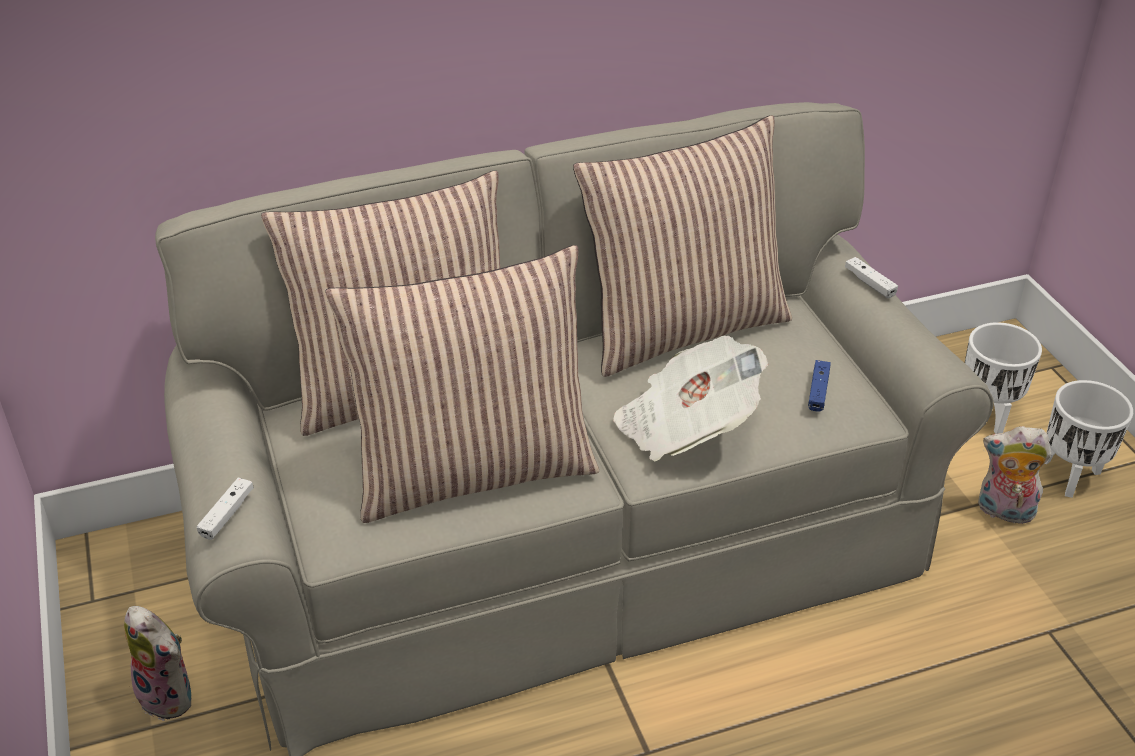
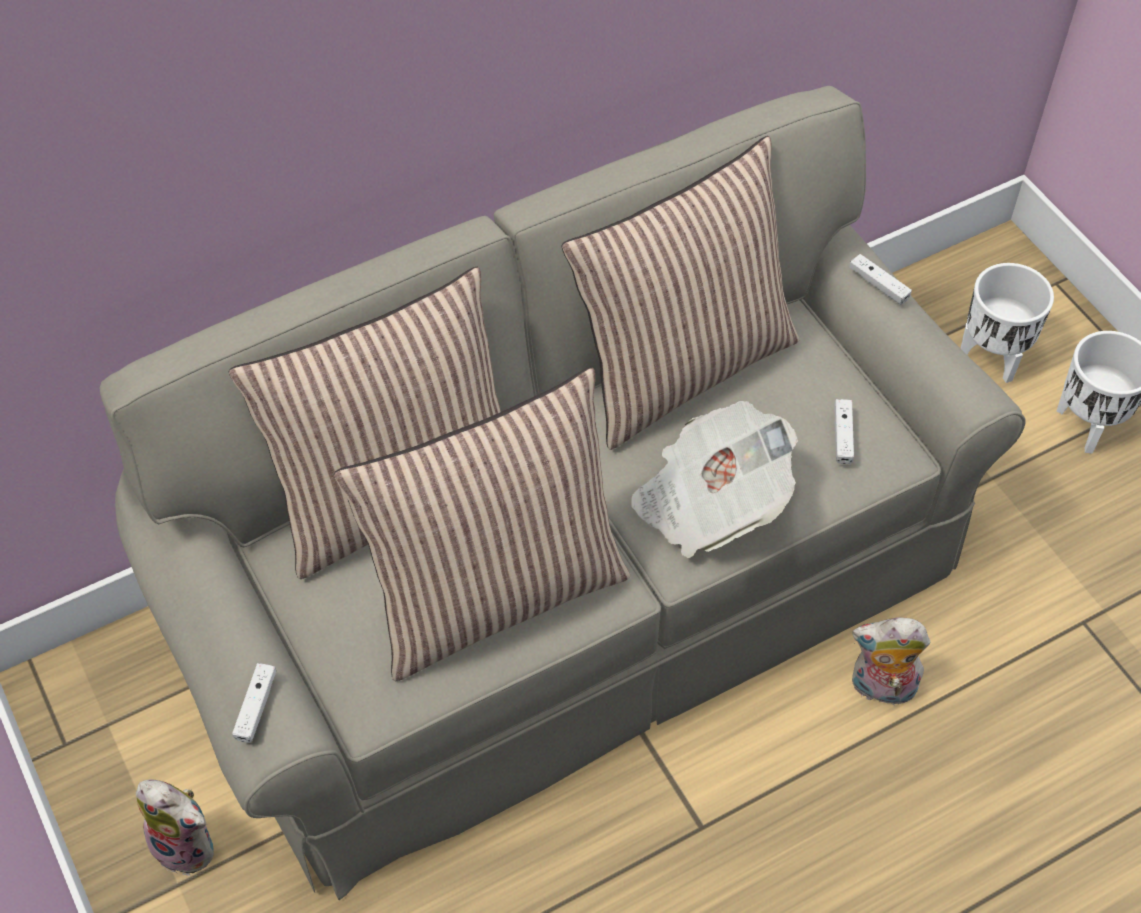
camera: 10 degrees left, 15 degrees up
blue game controller [808,360,831,412] -> white game controller [834,399,854,464]
plush toy [978,426,1051,524] -> plush toy moved to [852,617,930,705]

